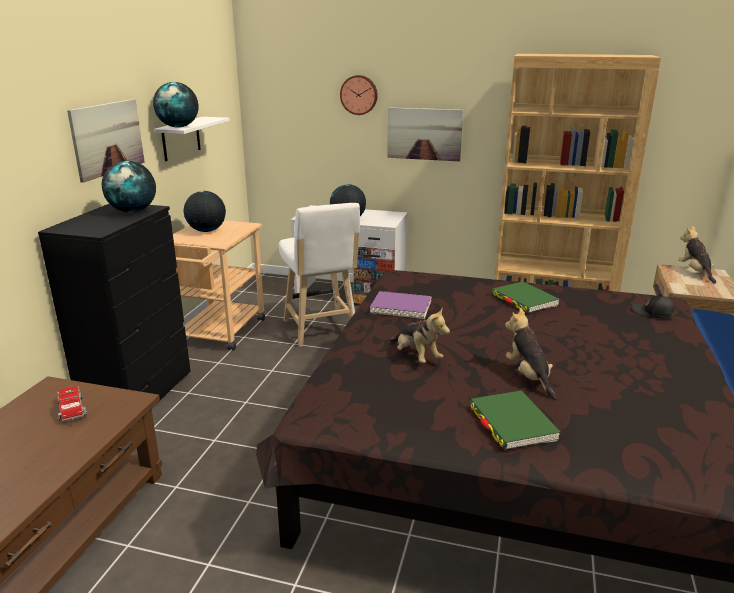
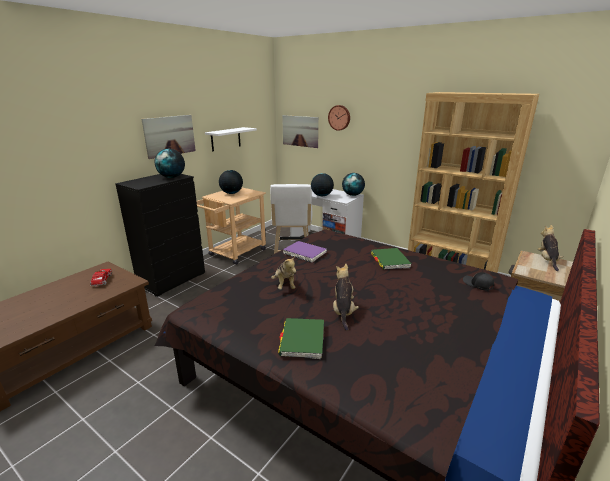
camera: 20 degrees right, 0 degrees up
globe [153,82,199,128] -> globe moved to [342,173,365,196]
picture [387,107,463,162] -> picture moved to [282,115,319,148]

